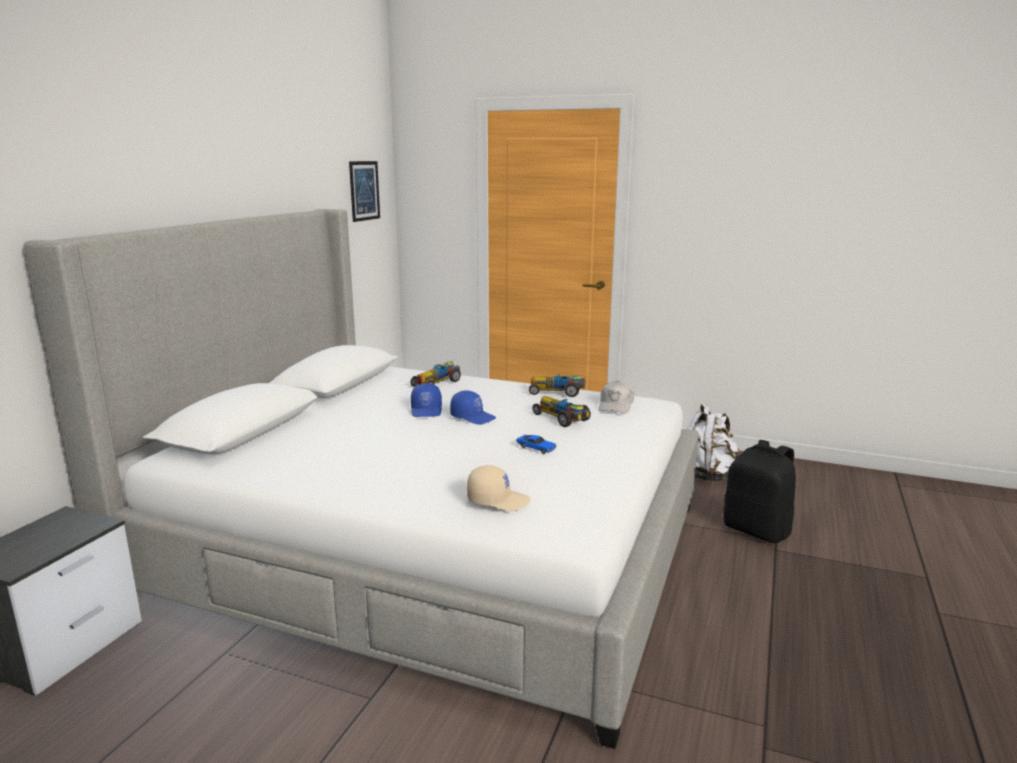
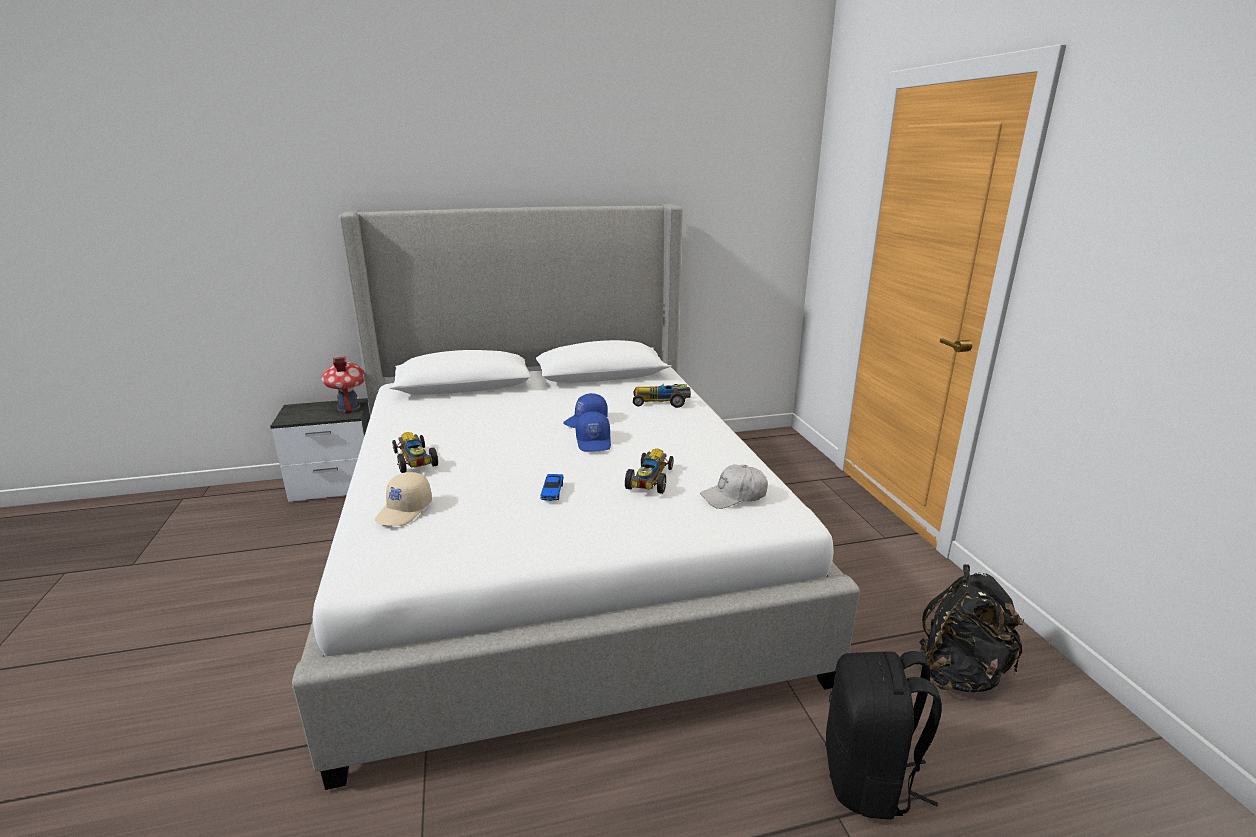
camera: 55 degrees right, 5 degrees up
picture [349,161,380,222] -> none
beige cap [467,465,530,511] -> beige cap turned 45 degrees clockwise [375,472,432,526]
toy car [529,375,585,397] -> toy car moved to [392,432,438,473]
white backpack [687,403,740,481] -> black backpack [919,565,1024,693]
none -> toy house [321,356,365,414]

